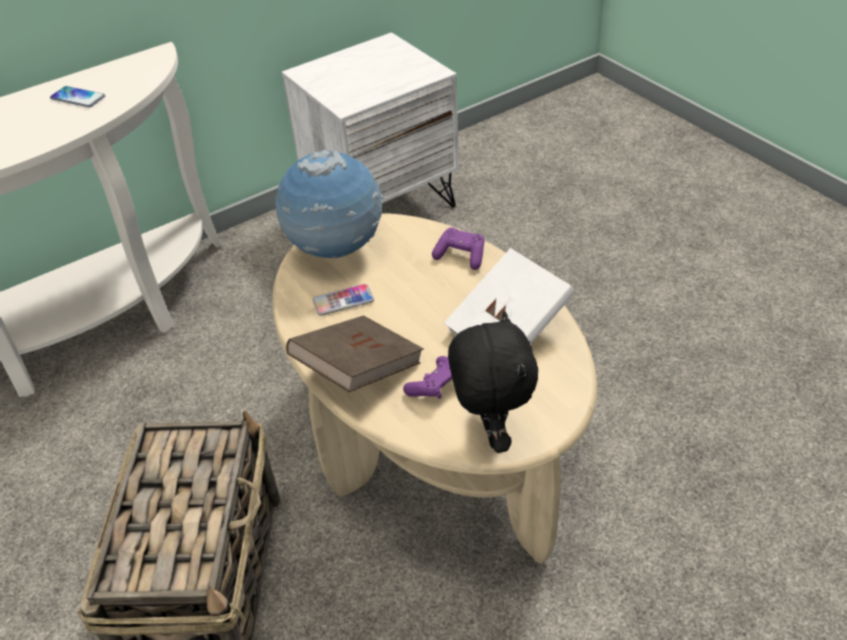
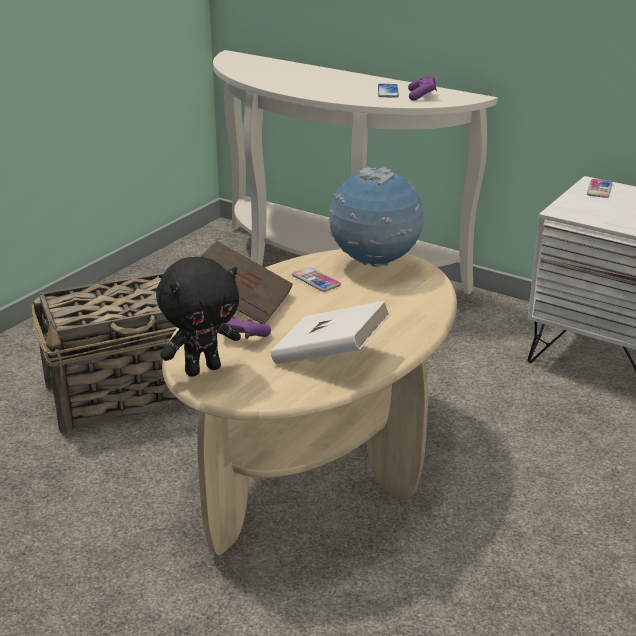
camera: 65 degrees right, 15 degrees down
purple game controller [432,227,484,270] -> purple game controller moved to [408,76,437,101]
none -> phone [587,179,613,198]

